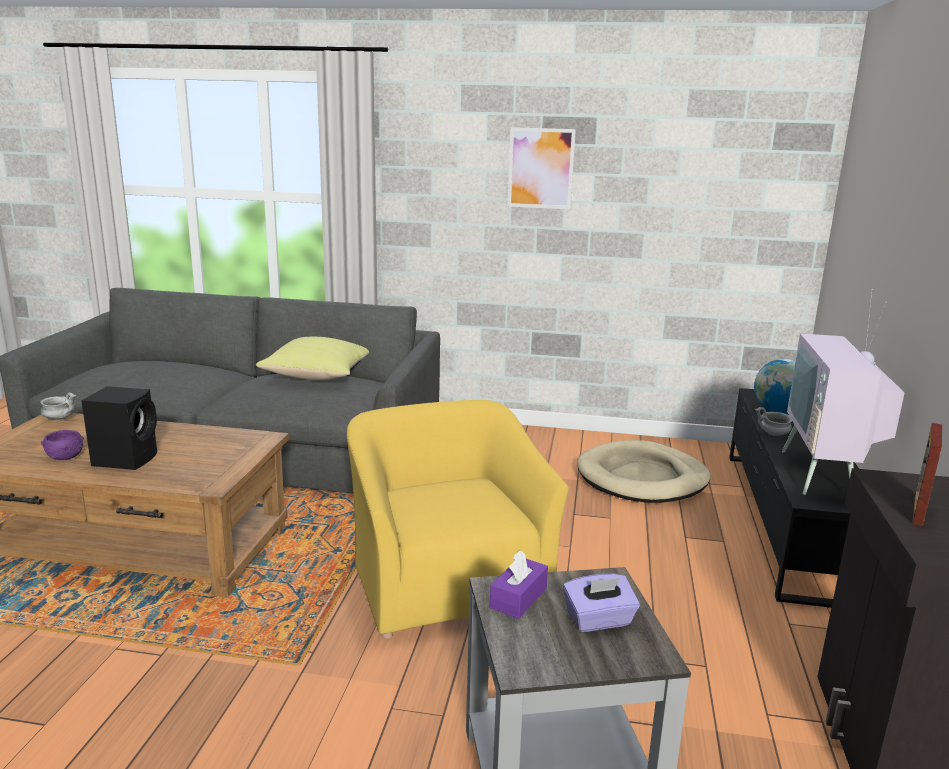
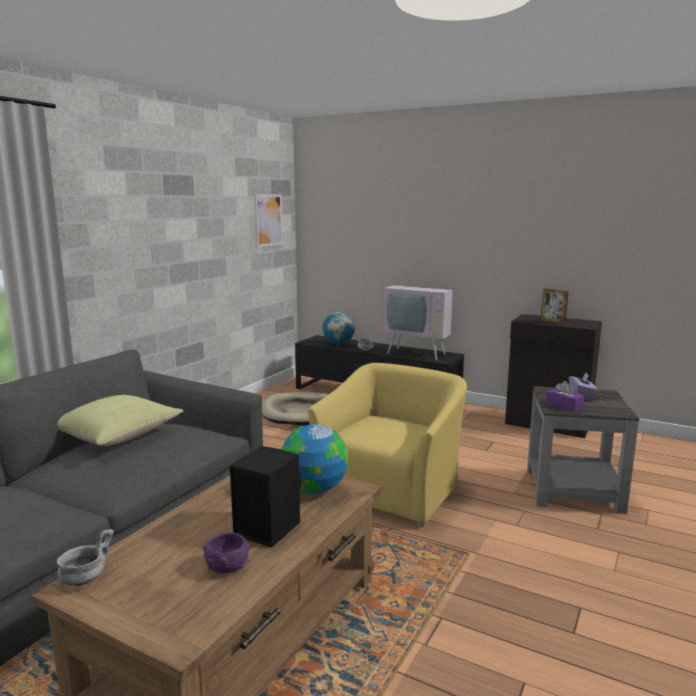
camera: 70 degrees left, 5 degrees down
yellow armchair [347,400,569,639] -> yellow armchair turned 120 degrees clockwise [308,363,467,527]
picture [507,127,576,209] -> picture moved to [255,194,283,247]
none -> globe [282,424,348,494]

